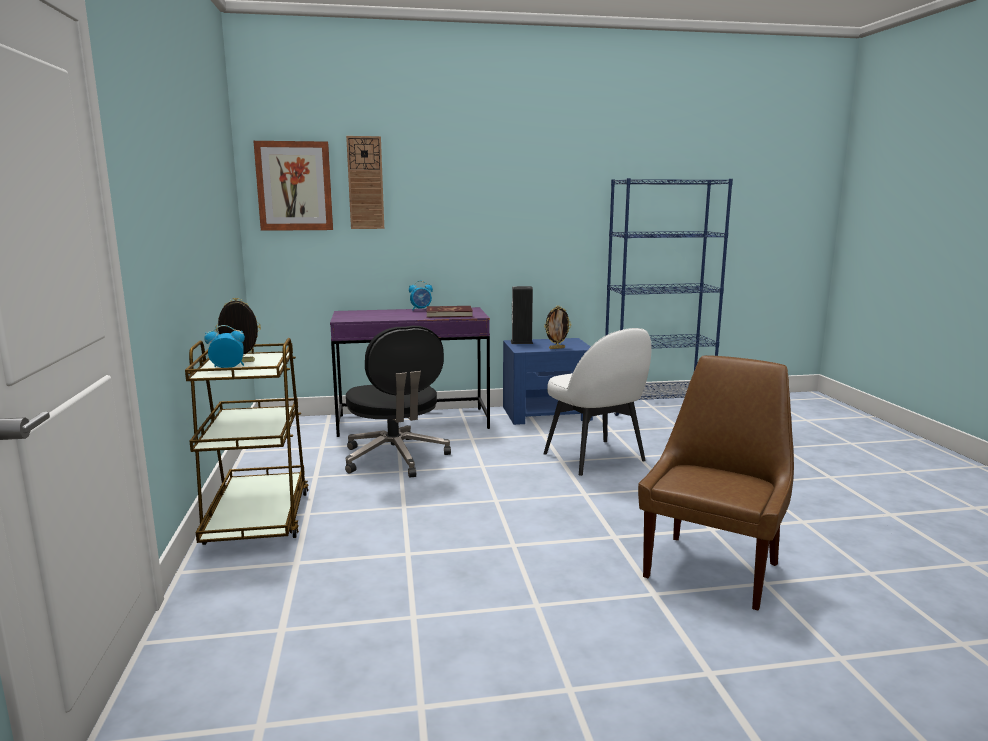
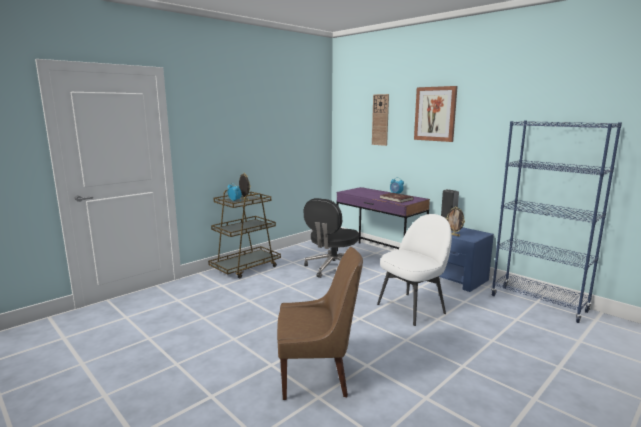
camera: 55 degrees right, 0 degrees up
picture [253,141,333,231] -> picture moved to [414,86,458,142]
white chair [543,328,652,476] -> white chair turned 150 degrees counterclockwise [377,214,452,326]

